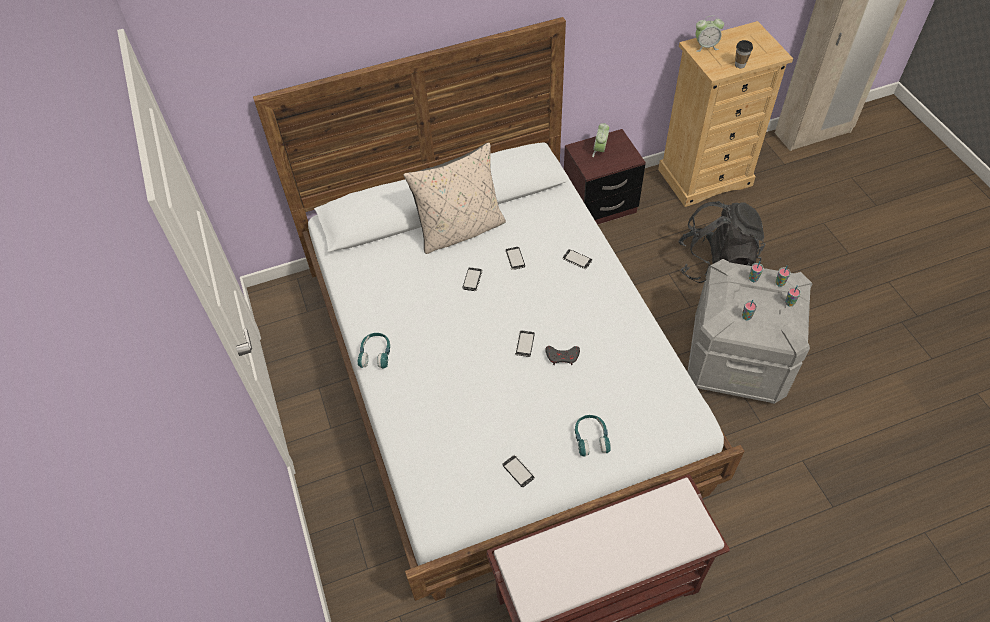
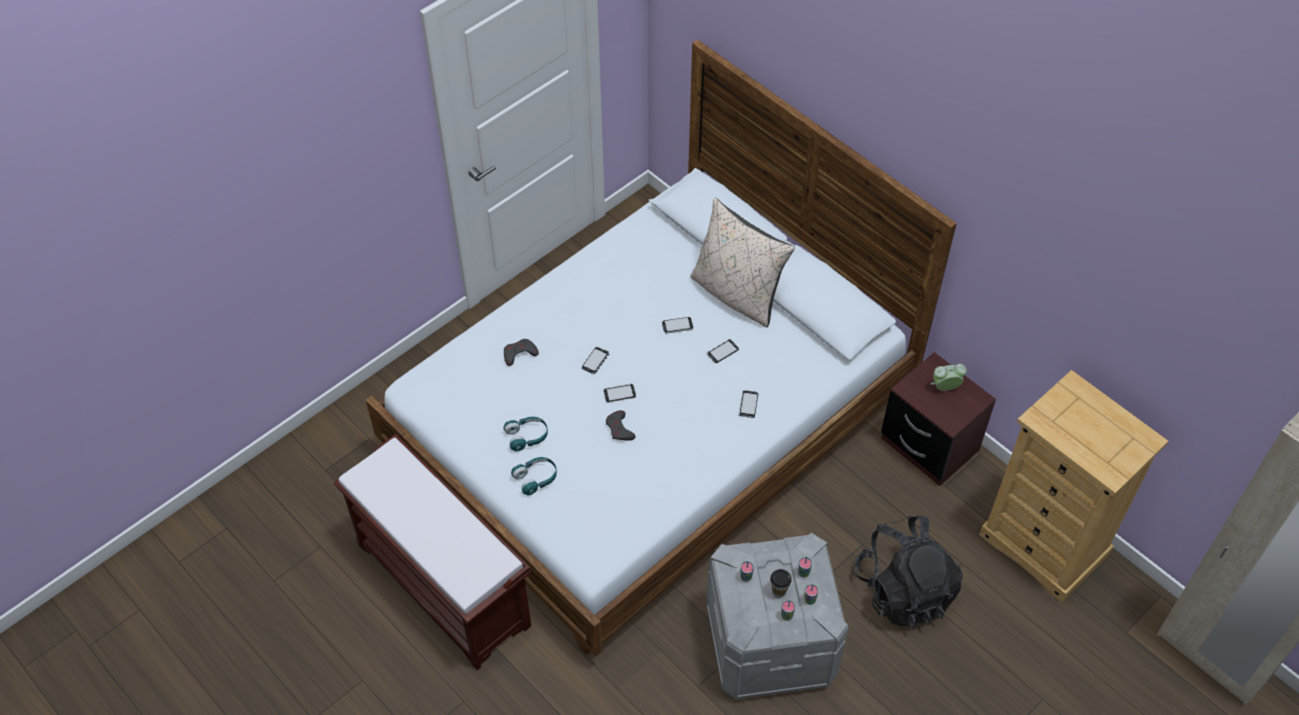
camera: 65 degrees right, 0 degrees up
turquoise headphones [358,333,390,369] -> turquoise headphones moved to [504,417,548,452]
phone [502,455,535,487] -> phone moved to [582,347,610,374]
alarm clock [696,16,724,52] -> none
cup [735,40,753,68] -> cup moved to [770,569,792,598]
none -> grey game controller [504,339,539,366]

